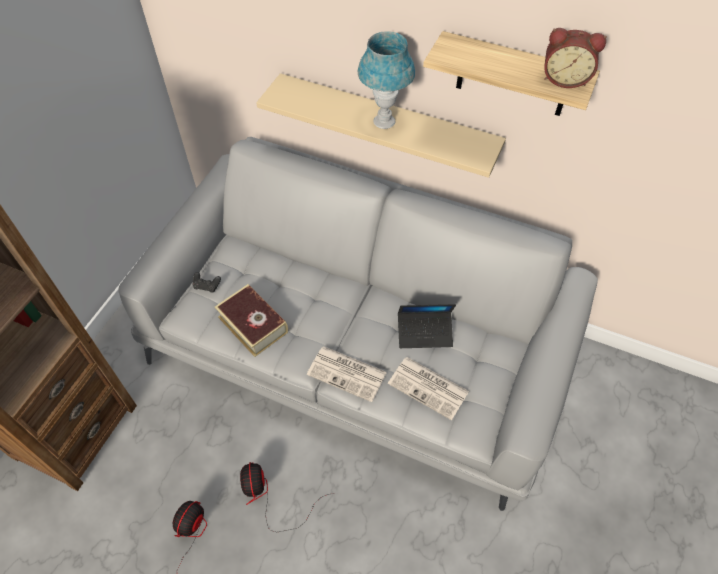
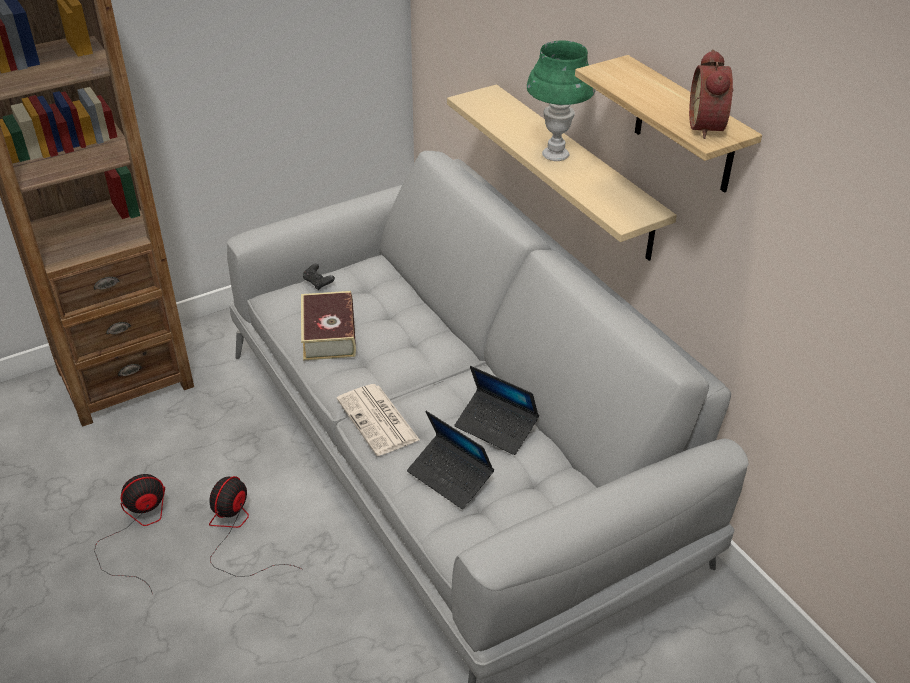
camera: 35 degrees right, 15 degrees down
blue table lamp [358,31,415,129] -> green table lamp [527,40,596,161]
newspaper [388,357,469,420] -> laptop [407,411,494,509]
alarm clock [544,28,607,88] -> alarm clock turned 45 degrees clockwise [689,49,733,139]

